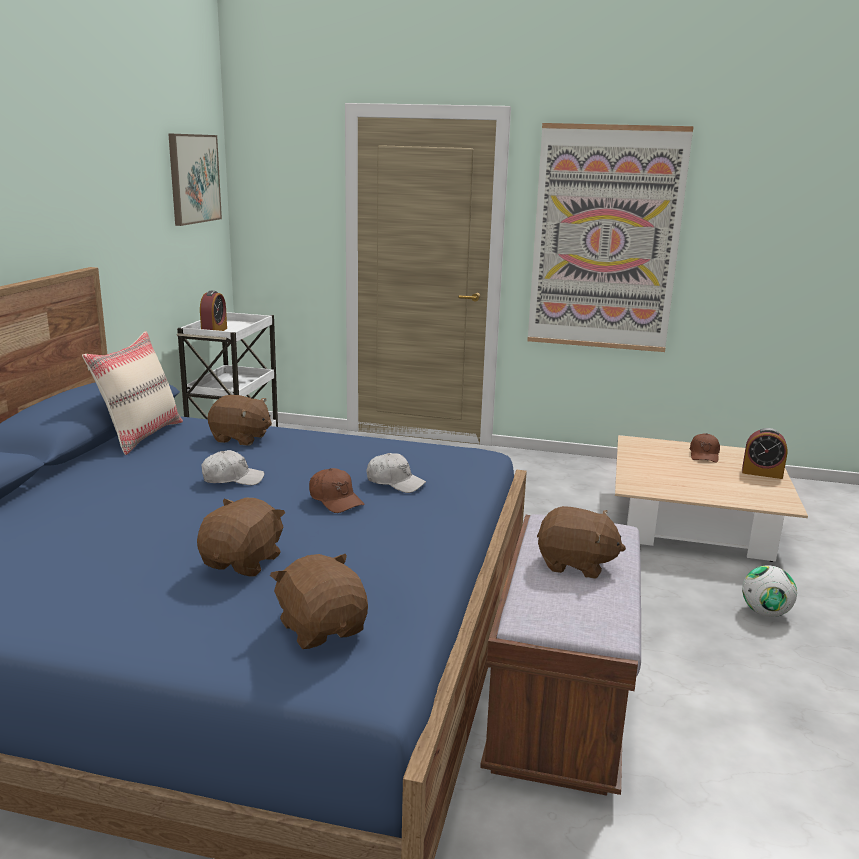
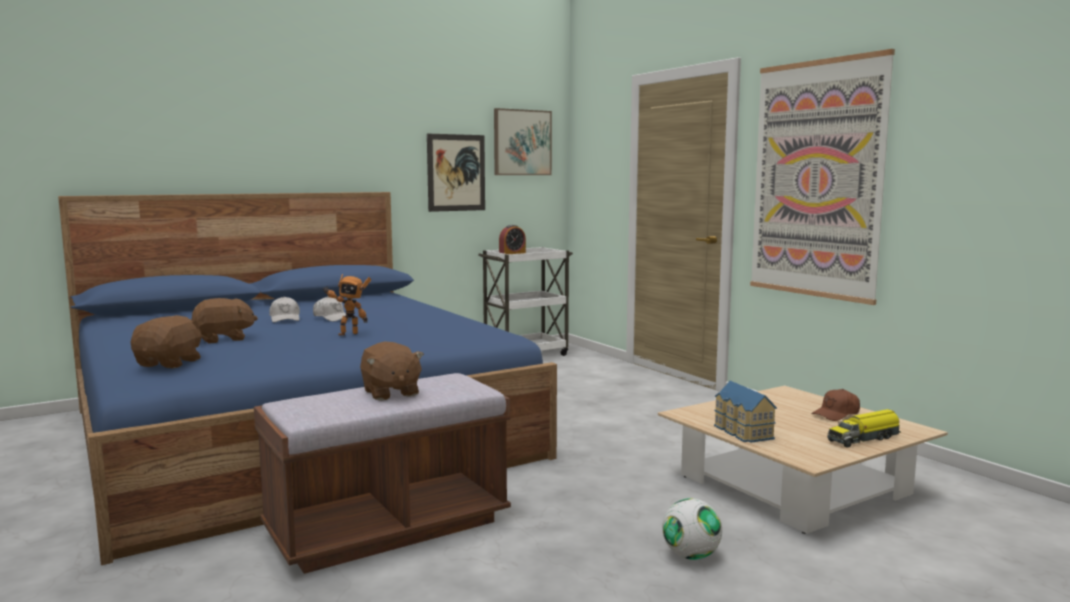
camera: 45 degrees right, 10 degrees down
beige pillow [82,331,183,455] -> none
brown plush toy [208,395,272,446] -> none
brown cap [309,468,364,513] -> toy robot [322,274,371,336]
white cap [367,453,426,493] -> white cap moved to [269,297,300,323]
alarm clock [742,428,788,479] -> toy truck [827,409,901,448]
none -> picture [427,134,485,212]
none -> toy house [714,381,777,443]

